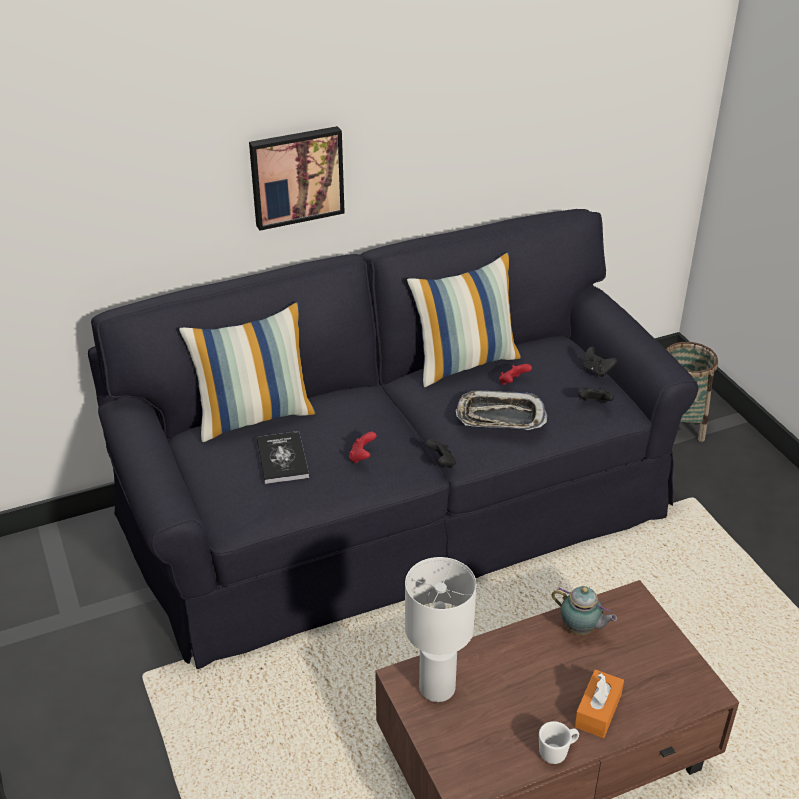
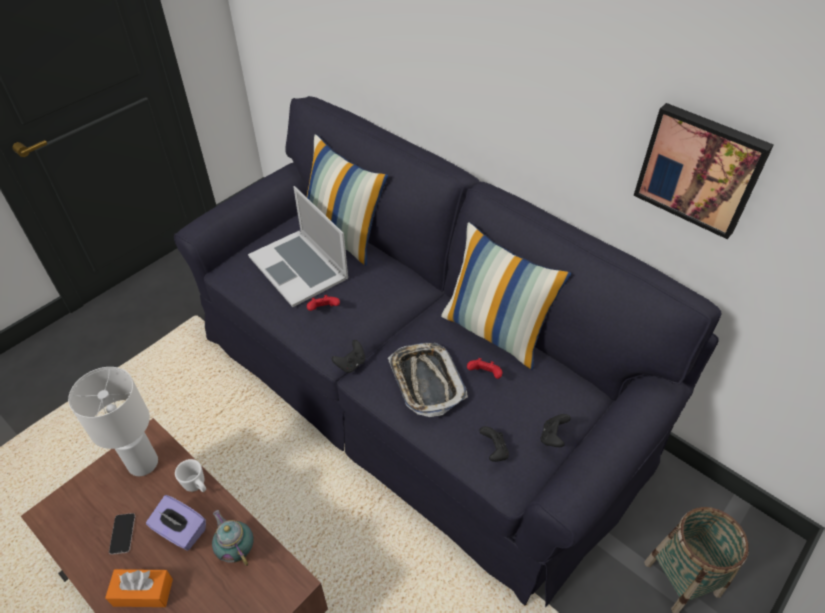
camera: 65 degrees right, 10 degrees up
picture [249,126,345,231] -> picture moved to [633,103,774,239]
book [256,431,309,484] -> laptop [248,186,348,307]
white mug [539,721,579,764] -> white mug moved to [175,459,206,492]
teapot [552,586,617,635] -> teapot turned 135 degrees clockwise [212,510,253,566]
none -> phone [109,513,135,555]
none -> purple tissue box [146,495,206,551]

